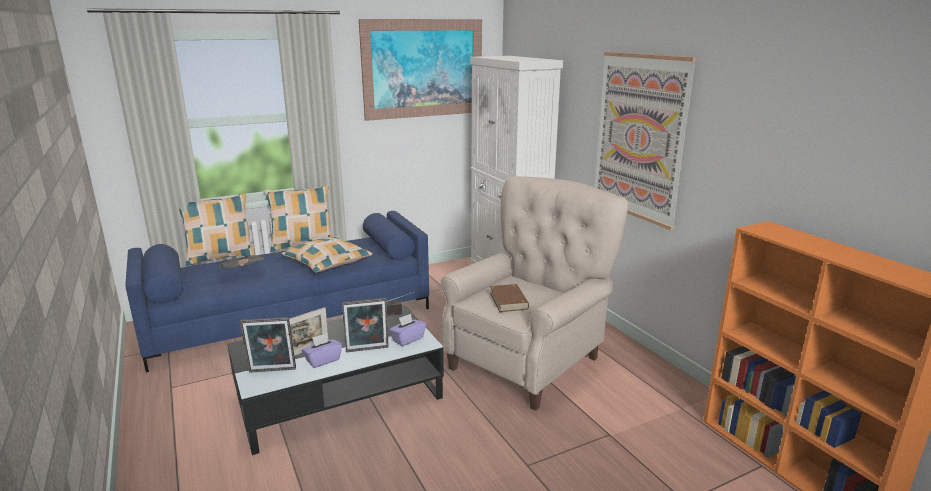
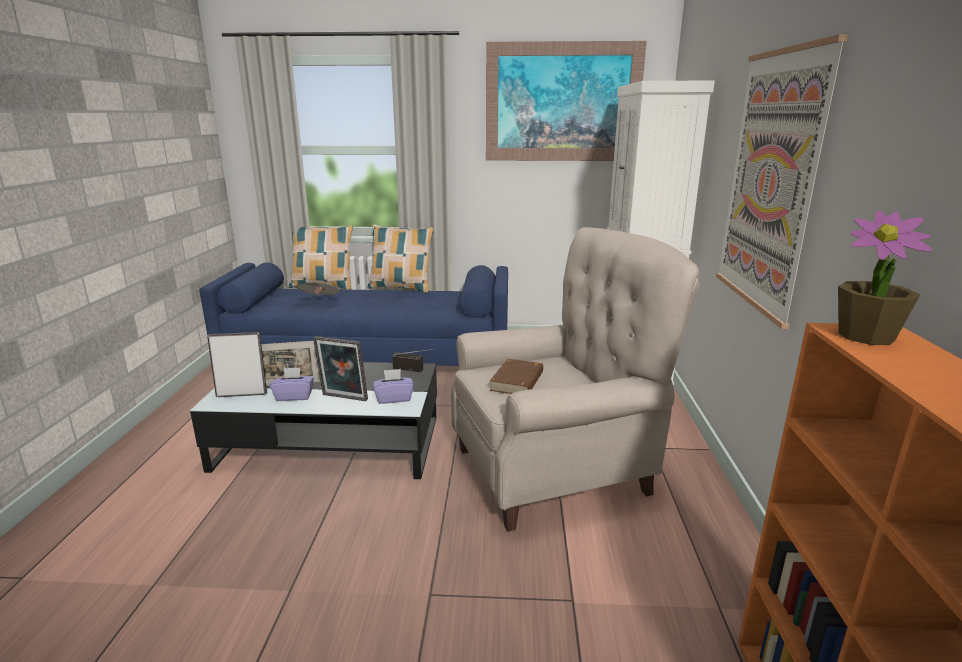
camera: 30 degrees right, 0 degrees up
picture frame [240,317,296,373] -> picture frame turned 150 degrees clockwise [207,332,267,397]
pillow [282,237,373,273] -> none
none -> potted plant [838,211,933,345]

